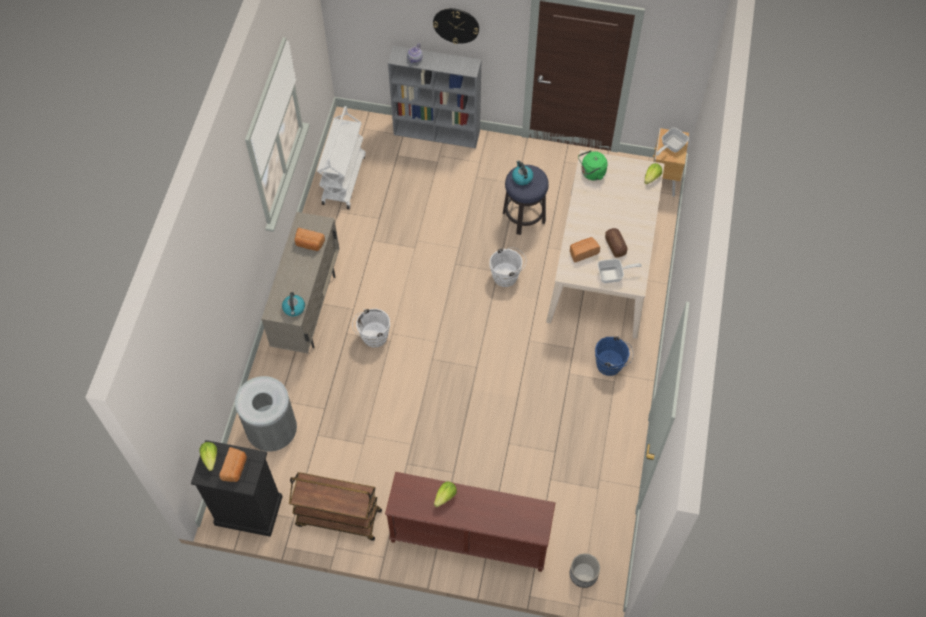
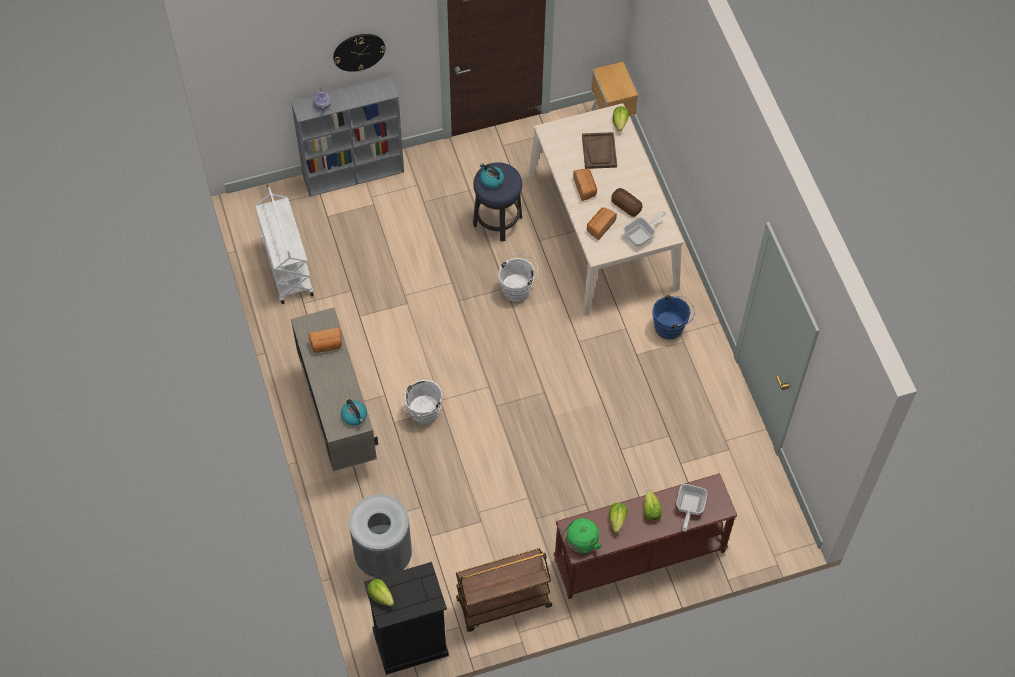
camera: 30 degrees left, 0 degrees up
bread [220,447,247,482] -> bread moved to [573,169,597,201]
planter [570,553,600,588] -> none
green kettle [578,150,608,180] -> green kettle moved to [562,518,602,553]
frying pan [656,128,689,155] -> frying pan moved to [676,484,708,531]
none -> brown tray [582,132,617,169]
none -> lettuce [644,490,662,521]

